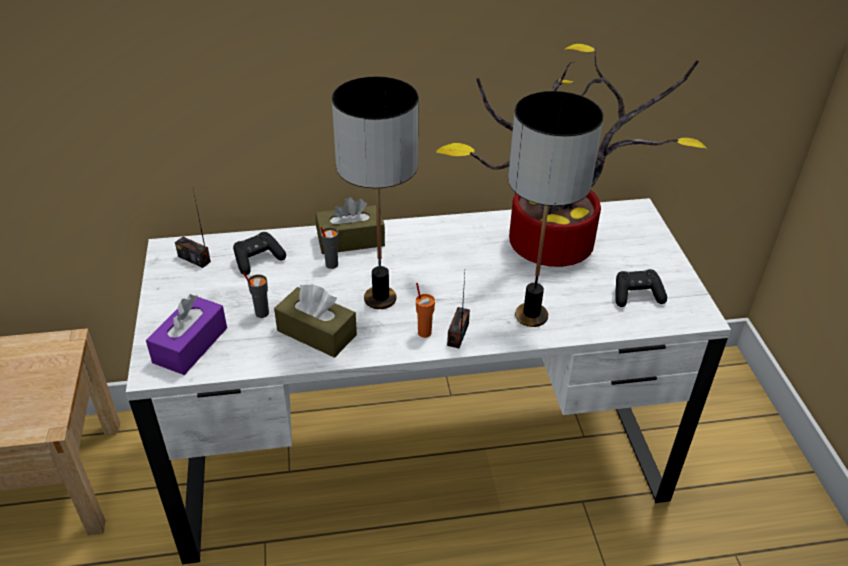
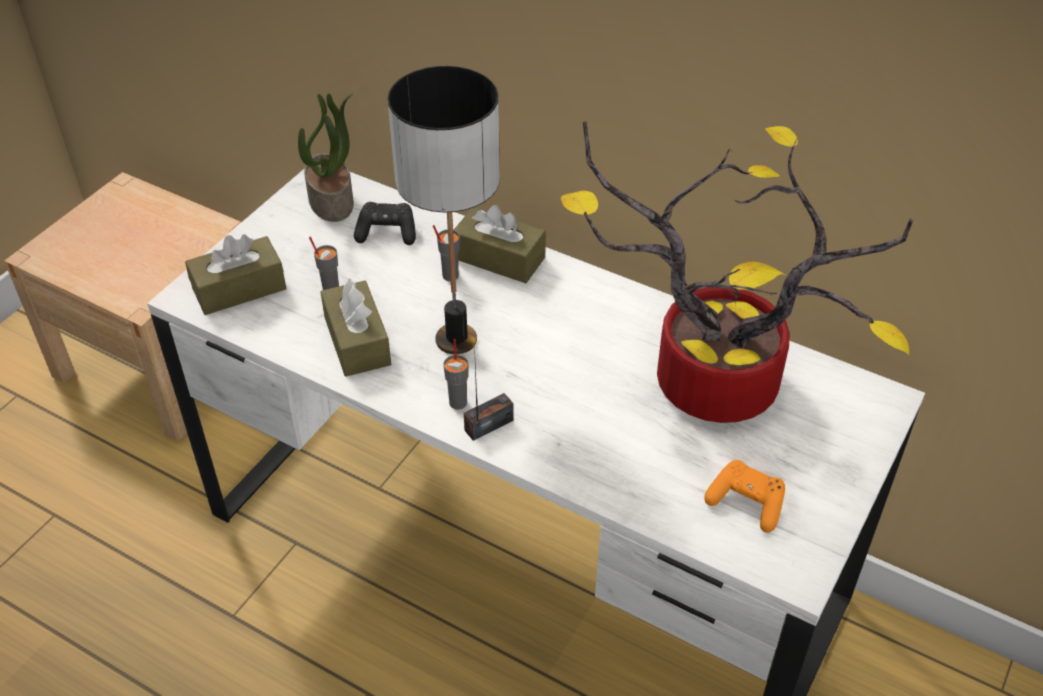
camera: 40 degrees right, 5 degrees up
purple tissue box [146,294,227,375] -> brown tissue box [185,234,286,315]
radio [175,190,211,268] -> potted plant [298,93,354,222]
orange cup [416,283,435,338] -> grey cup [443,339,469,410]
table lamp [508,91,604,327] -> none
black game controller [615,269,667,307] -> orange game controller [704,460,785,533]

